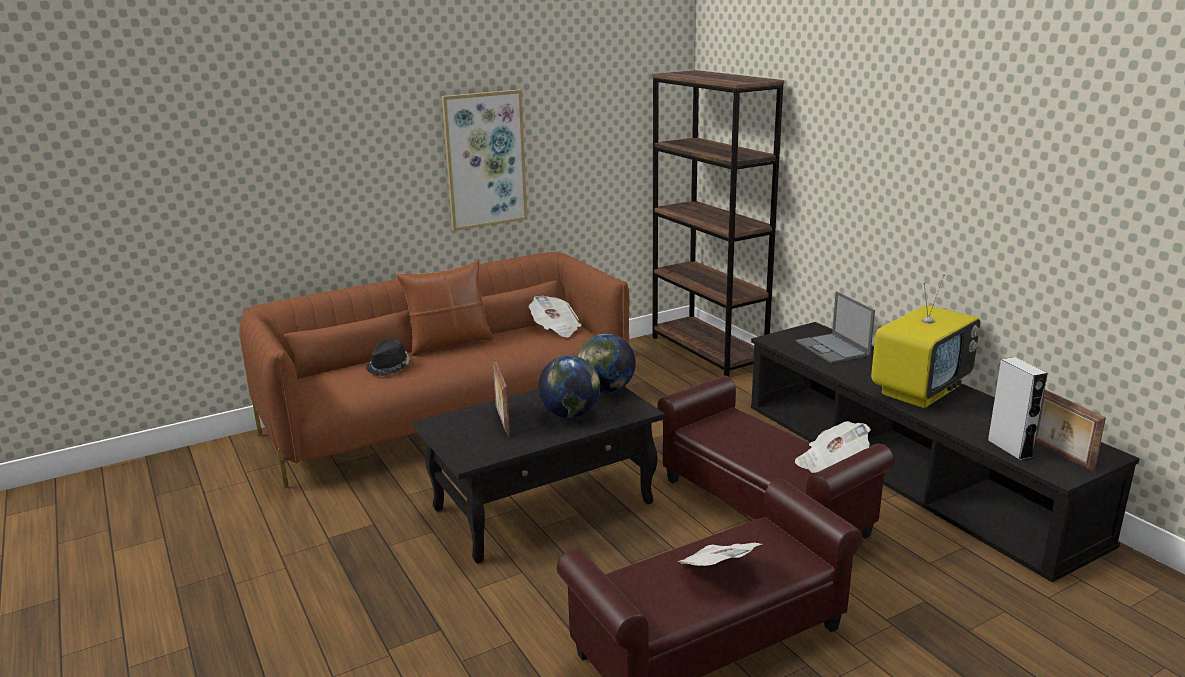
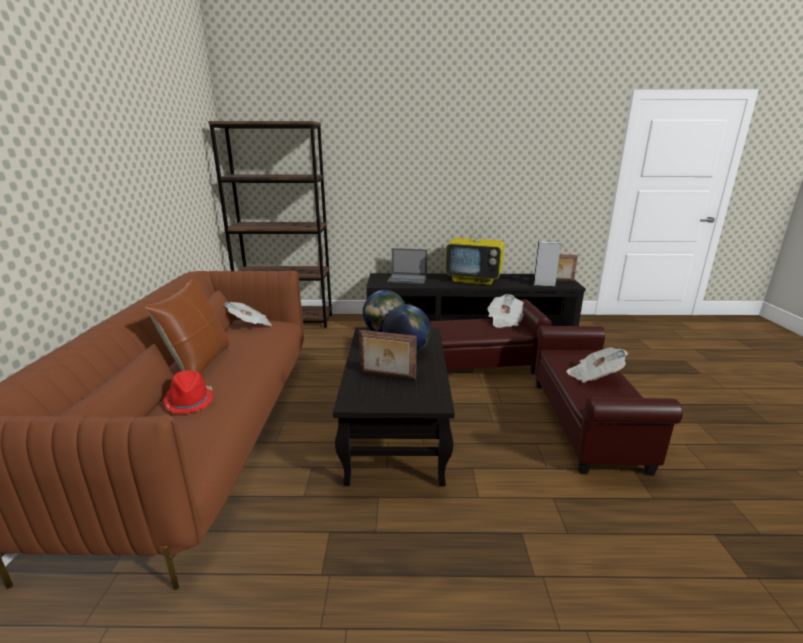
camera: 60 degrees left, 0 degrees up
black hat [366,339,410,376] -> red hat [164,371,213,414]
picture [442,90,527,231] -> none
television [871,274,980,408] -> television turned 120 degrees clockwise [445,217,504,285]

